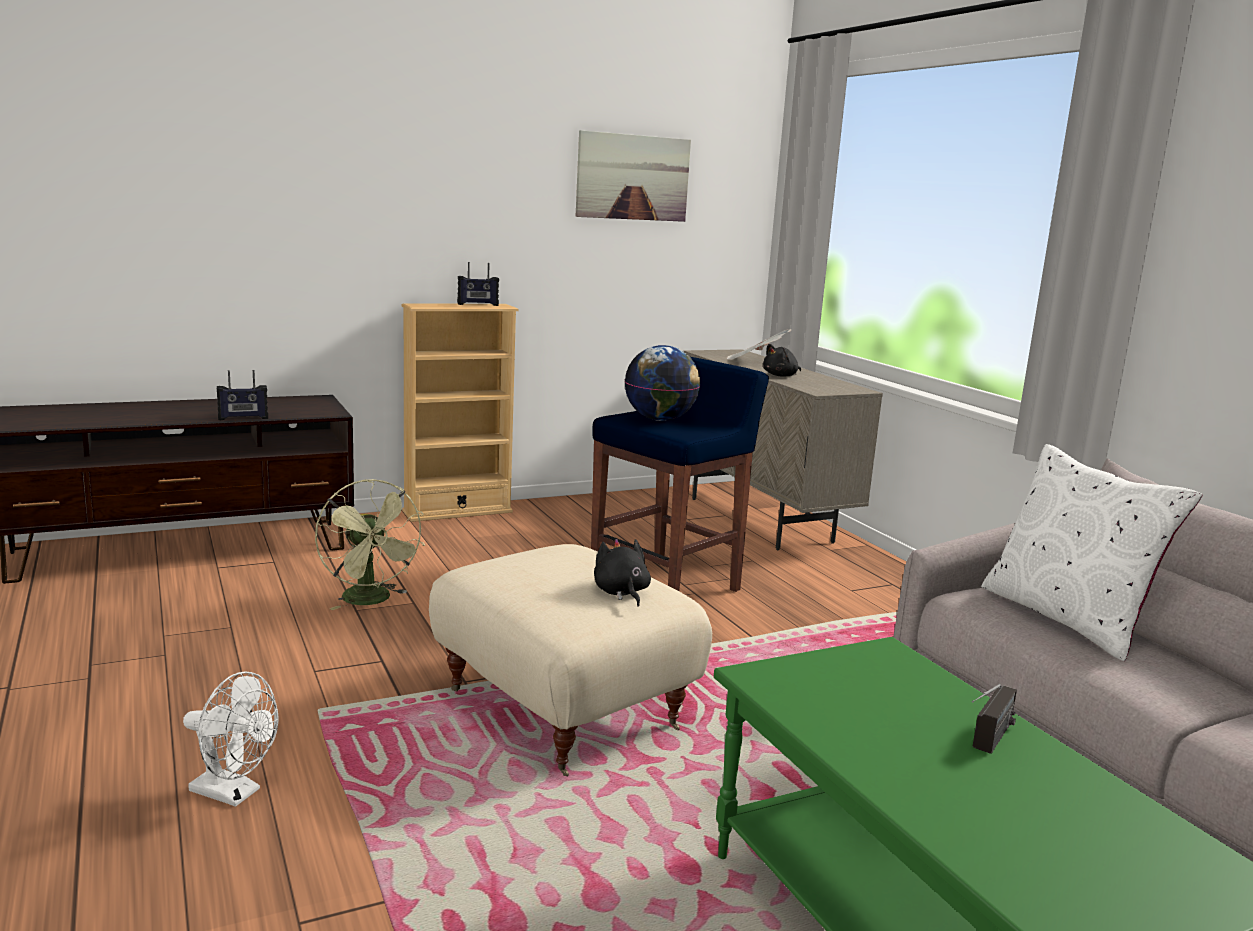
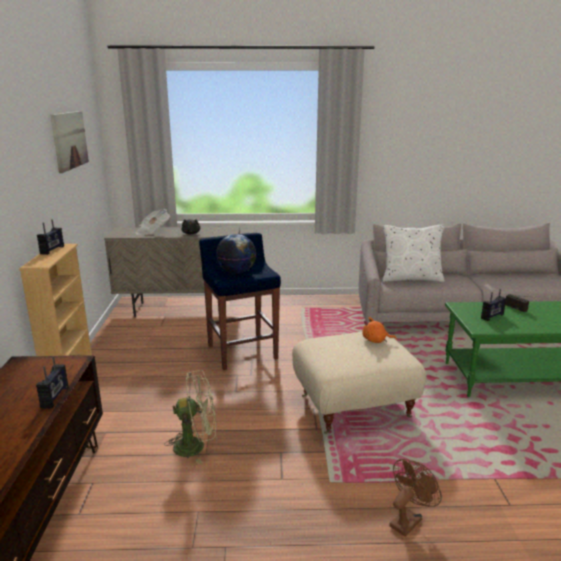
camera: 65 degrees left, 5 degrees up
white fan [183,671,278,807] -> brown fan [389,459,442,537]
black plush toy [594,539,651,607] -> orange plush toy [362,317,397,343]
none -> radio [481,289,506,321]

